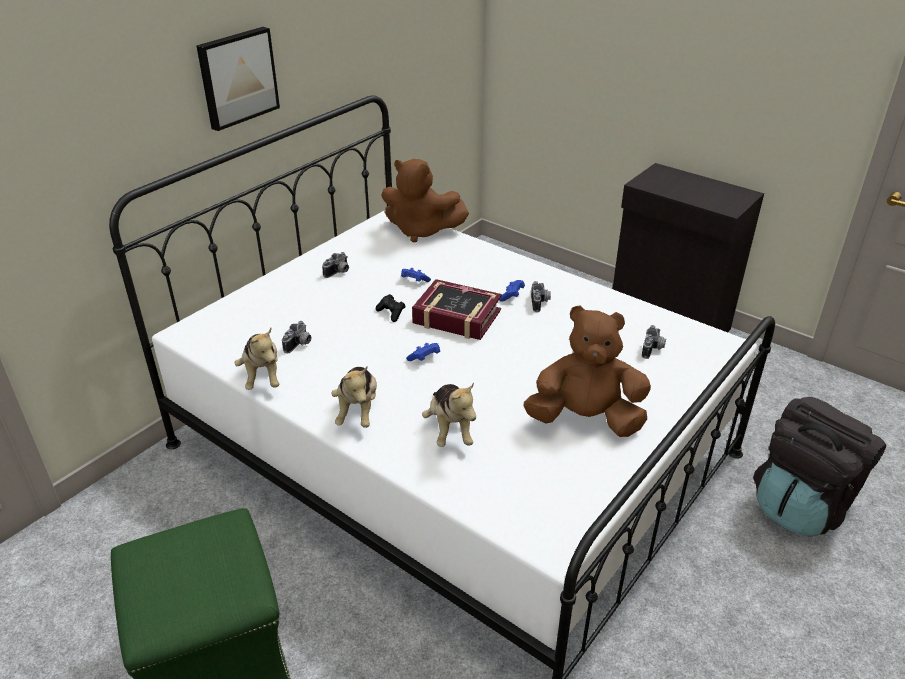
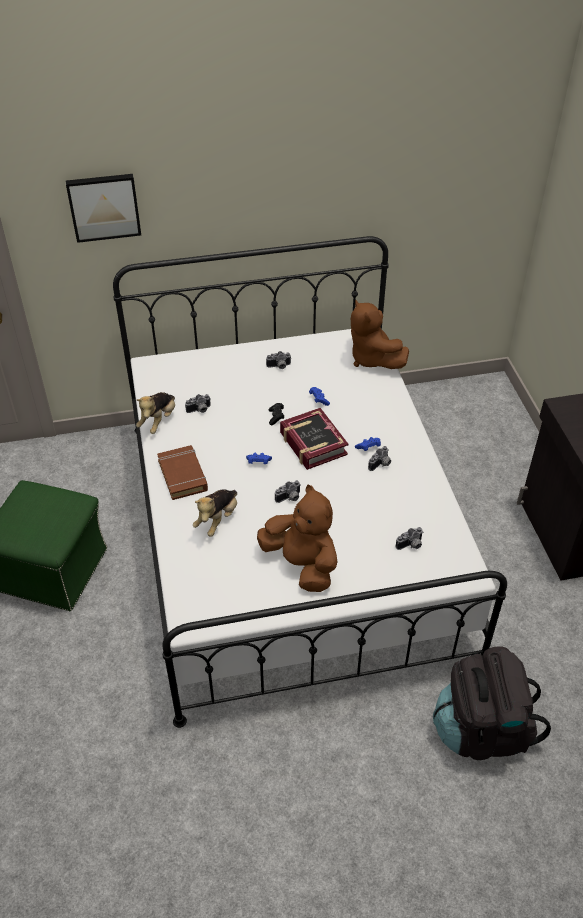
camera: 40 degrees right, 10 degrees up
picture [197,27,280,131] -> picture moved to [66,174,141,243]
plush toy [332,366,377,428] -> brown book [157,445,208,500]
none -> camera [275,480,301,503]

